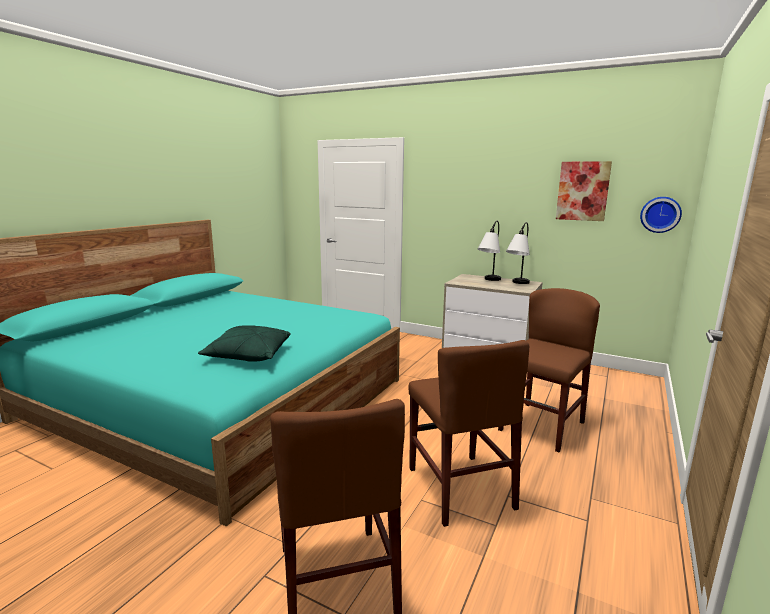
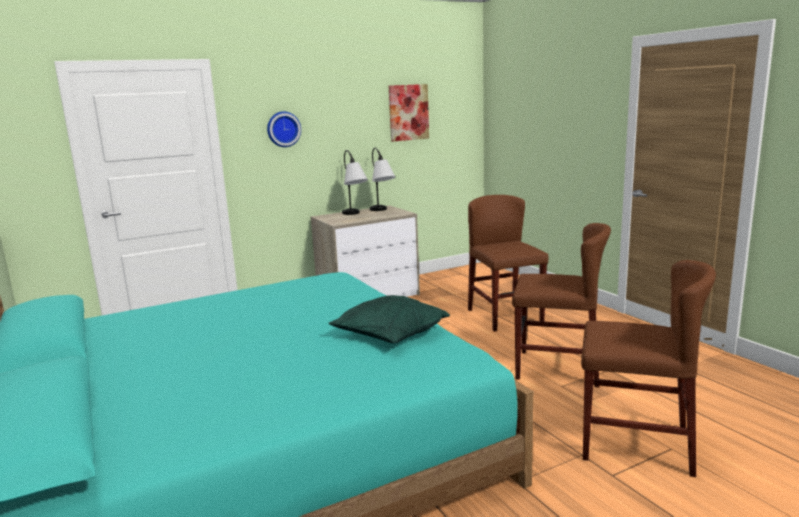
camera: 55 degrees left, 0 degrees up
wall clock [640,197,682,233] -> wall clock moved to [267,111,301,147]

